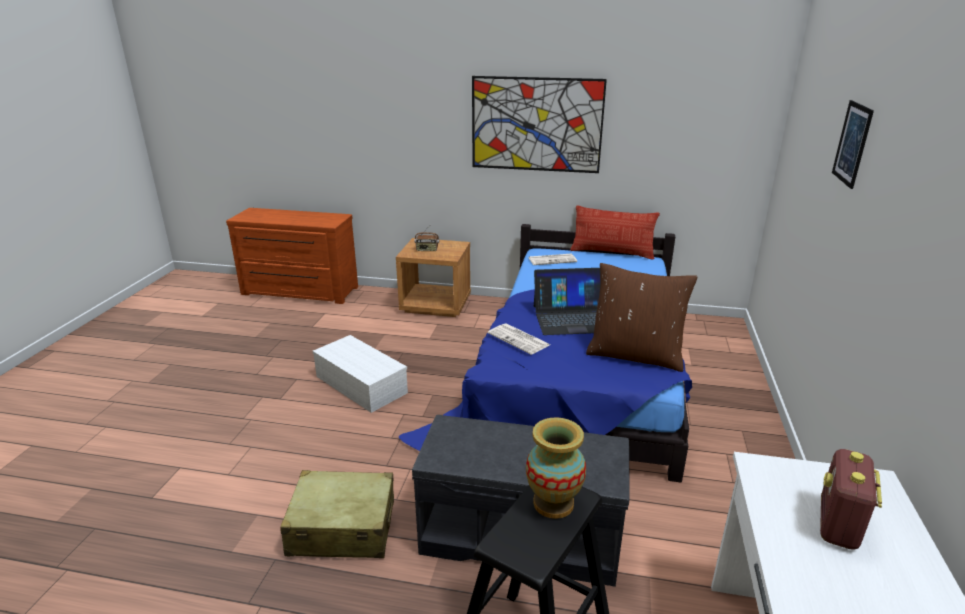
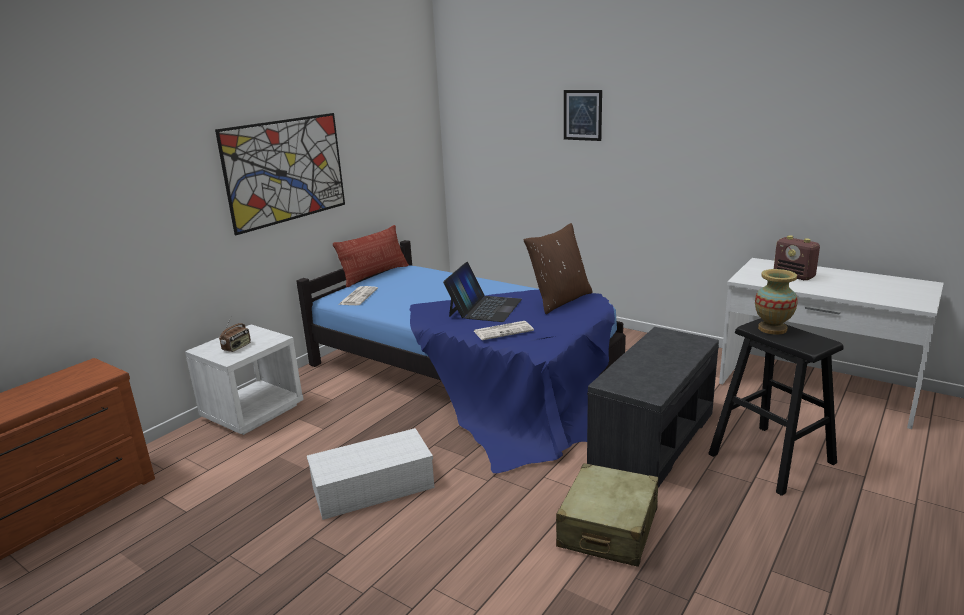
camera: 65 degrees left, 5 degrees down
brown nightstand [396,238,471,317] -> white nightstand [185,325,304,435]

